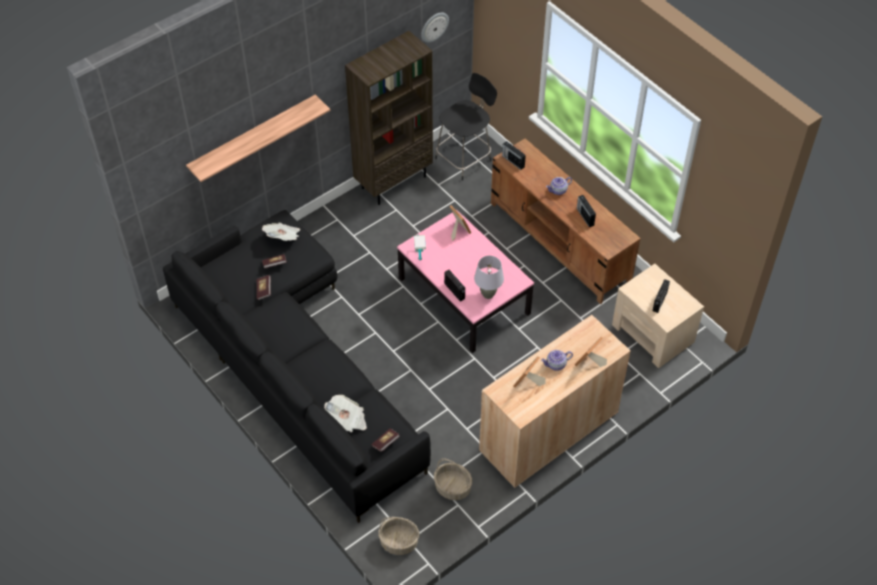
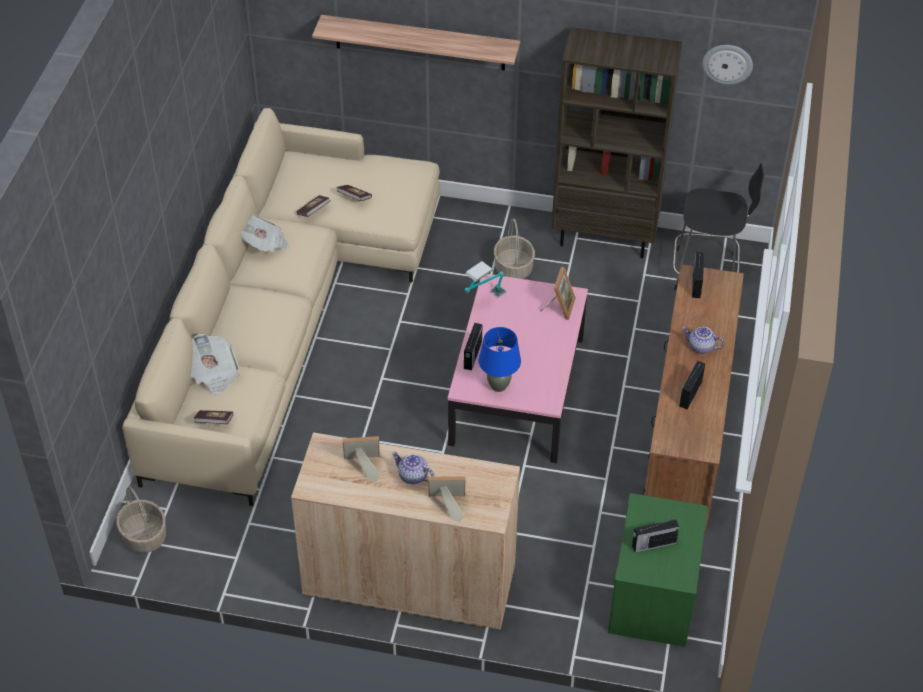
camera: 50 degrees right, 5 degrees down
black sofa [163,210,431,523] -> beige sofa [123,108,440,506]
newspaper [262,222,300,241] -> newspaper moved to [241,214,290,252]
basket [434,458,472,500] -> basket moved to [494,218,535,279]
grey table lamp [474,256,504,299] -> blue table lamp [479,327,521,392]
beige nightstand [612,264,704,368] -> green nightstand [608,493,708,647]

